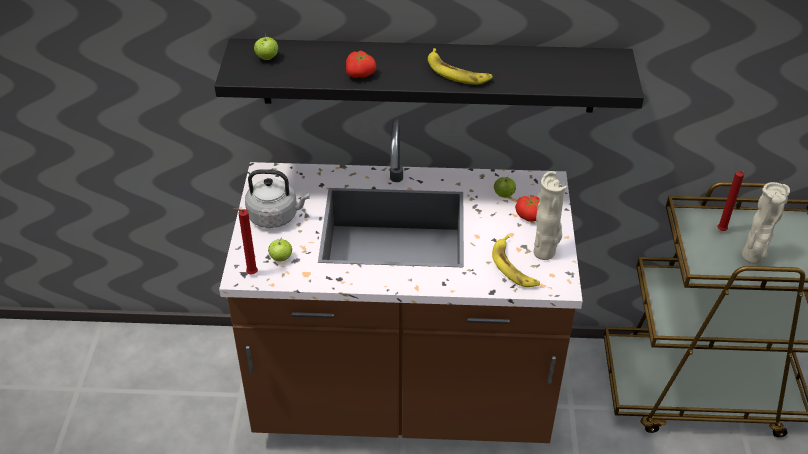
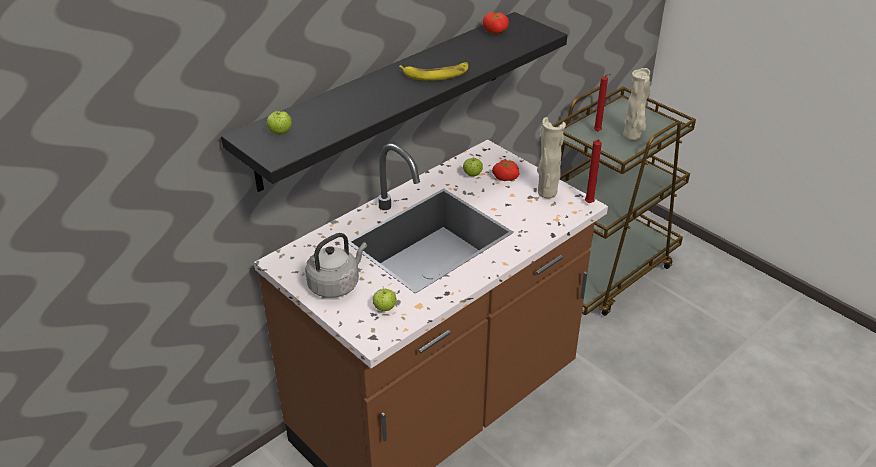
camera: 45 degrees left, 5 degrees down
red candle [233,208,258,274] -> red candle moved to [585,139,602,203]
tomato [346,50,376,78] -> tomato moved to [483,12,509,34]
banana [492,235,540,287] -> none

